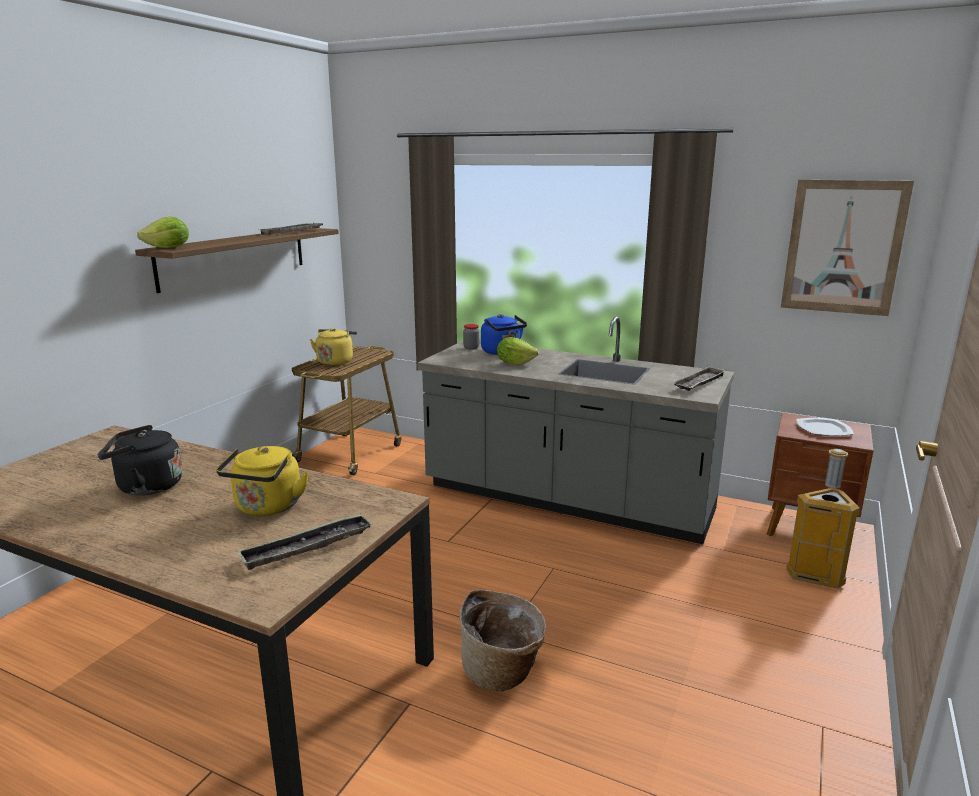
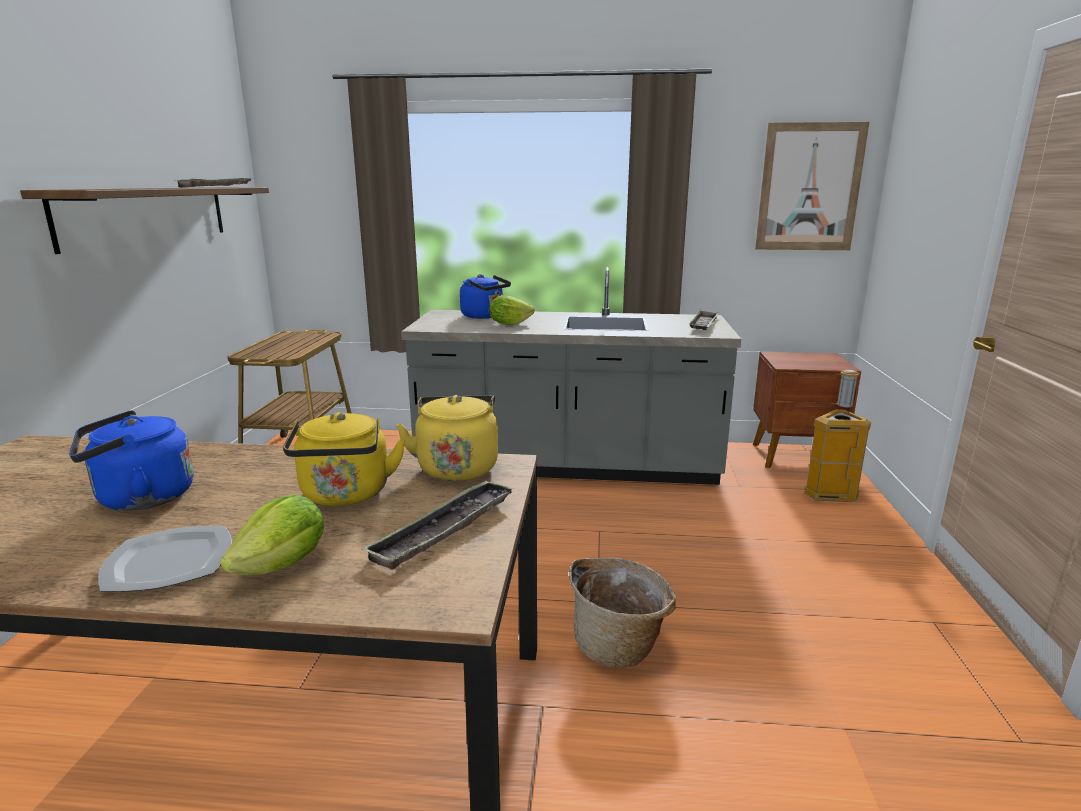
camera: 20 degrees left, 0 degrees up
black kettle [98,425,182,496] -> blue kettle [69,410,194,511]
lettuce [137,217,189,248] -> lettuce moved to [220,495,325,575]
yellow kettle [310,328,357,365] -> yellow kettle moved to [396,395,498,481]
jar [463,324,479,350] -> none
plate [796,418,854,436] -> plate moved to [98,526,232,592]

